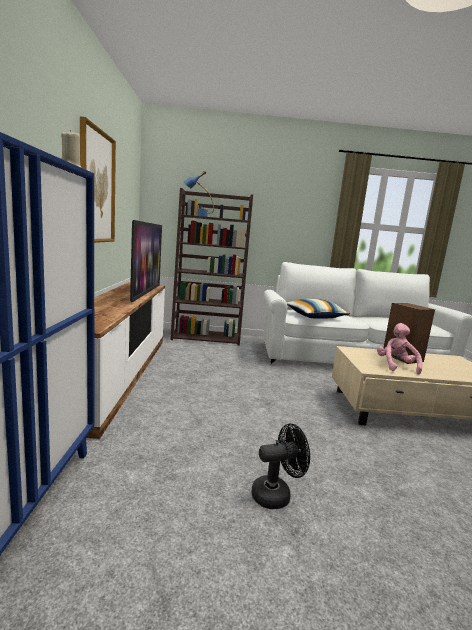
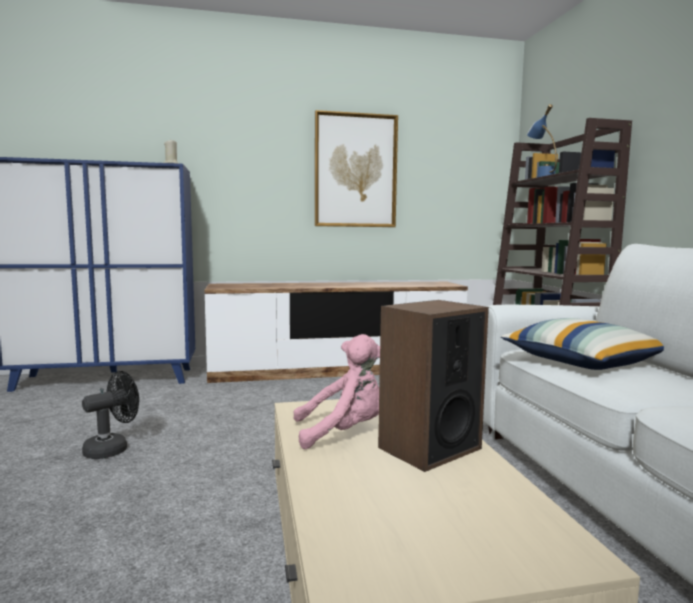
camera: 80 degrees right, 5 degrees down
television [130,220,162,303] -> none
black fan [252,424,310,509] -> black fan turned 105 degrees counterclockwise [82,371,139,459]

